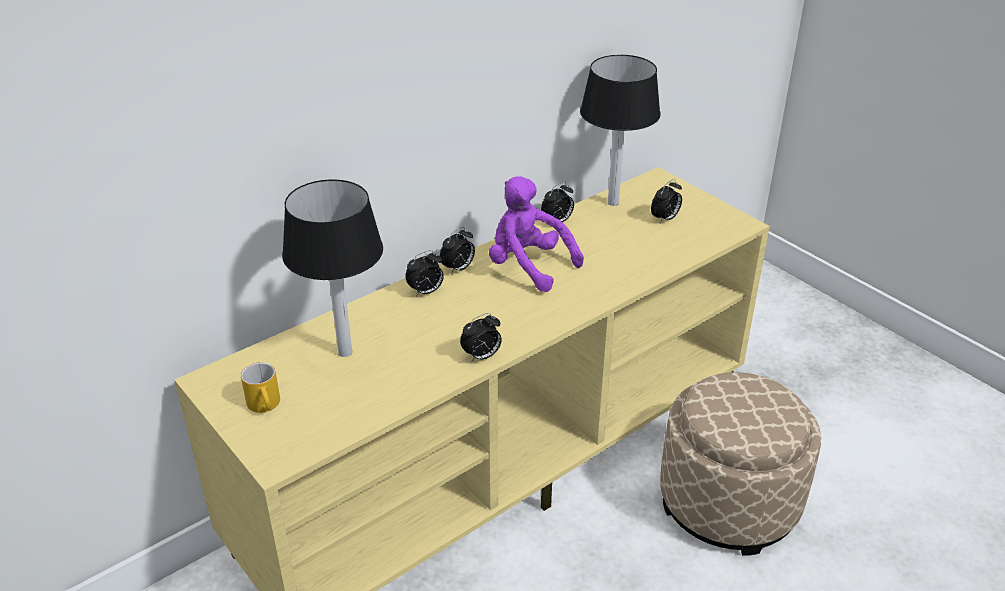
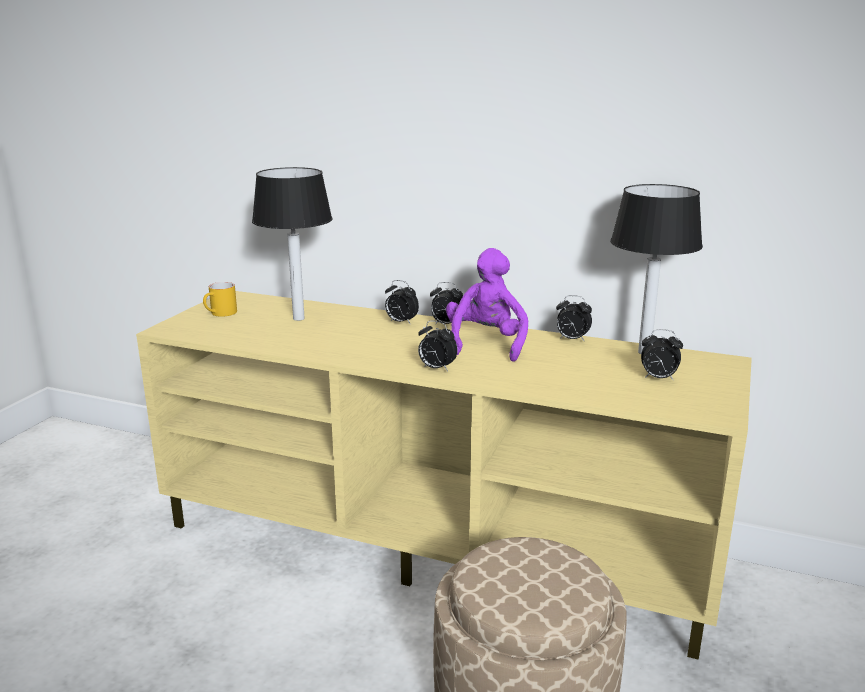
camera: 60 degrees right, 15 degrees down
alarm clock [460,313,502,361] -> alarm clock moved to [418,321,458,371]

